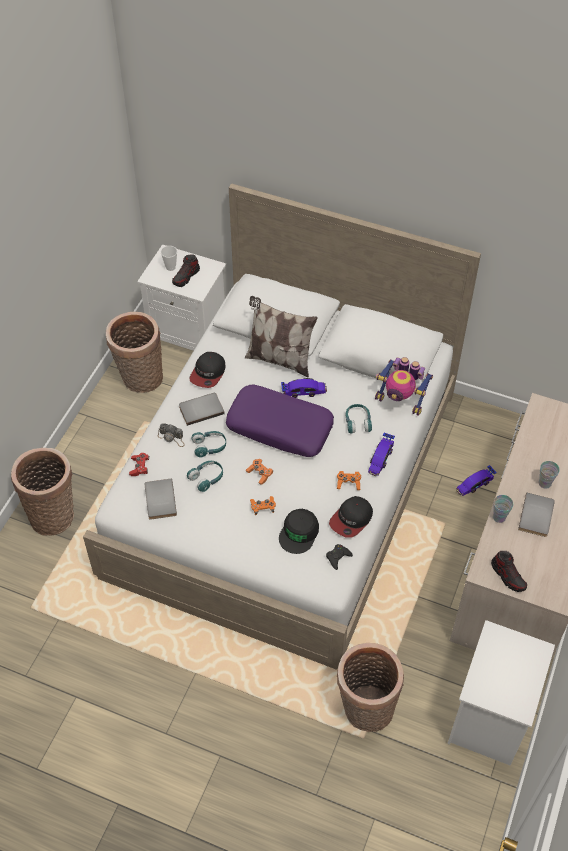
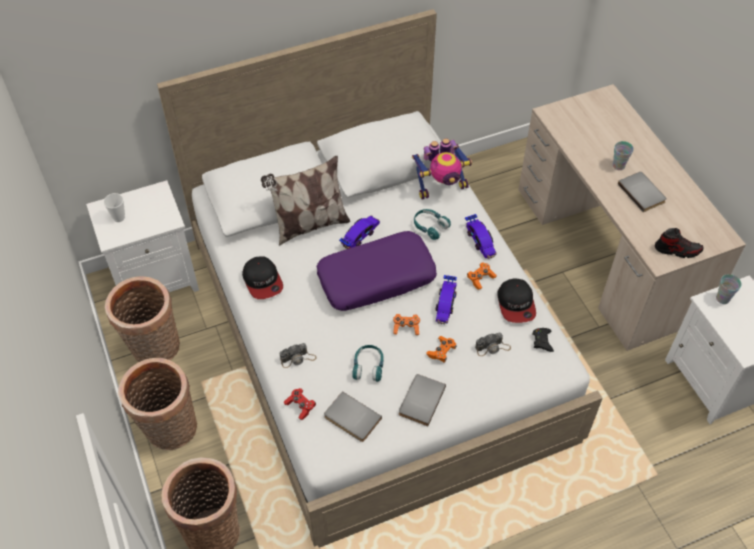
camera: 45 degrees left, 0 degrees up
shoe [172,255,200,287] -> none
grey book [179,393,224,426] -> grey book moved to [399,374,446,426]
turquoise headphones [191,431,226,457] -> none
black cap [279,509,319,554] -> camera [475,333,511,356]
basket [337,643,404,732] -> basket moved to [118,358,197,450]
toy car [456,465,497,496] -> toy car moved to [435,275,457,325]
cup [493,495,513,523] -> cup moved to [716,274,742,304]

